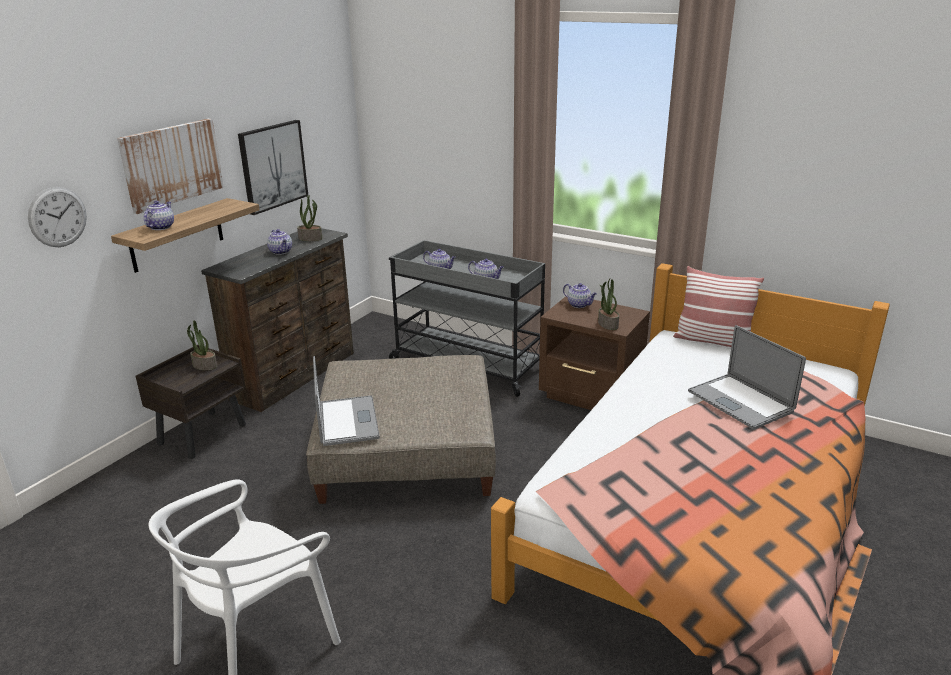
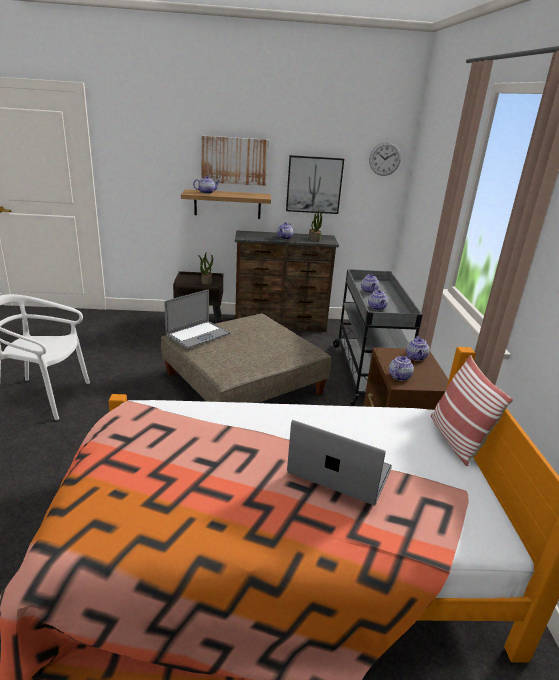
camera: 55 degrees right, 0 degrees up
wall clock [28,187,87,247] -> wall clock moved to [369,142,401,176]
potted plant [598,279,619,330] -> teapot [389,354,414,381]
laptop [688,325,806,430] -> laptop turned 90 degrees clockwise [287,420,392,506]

